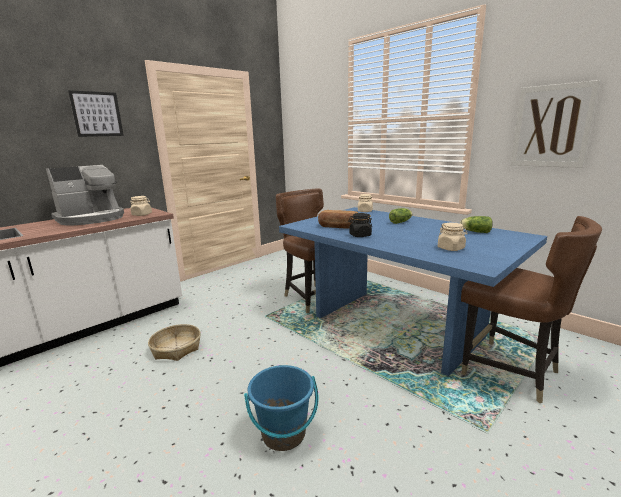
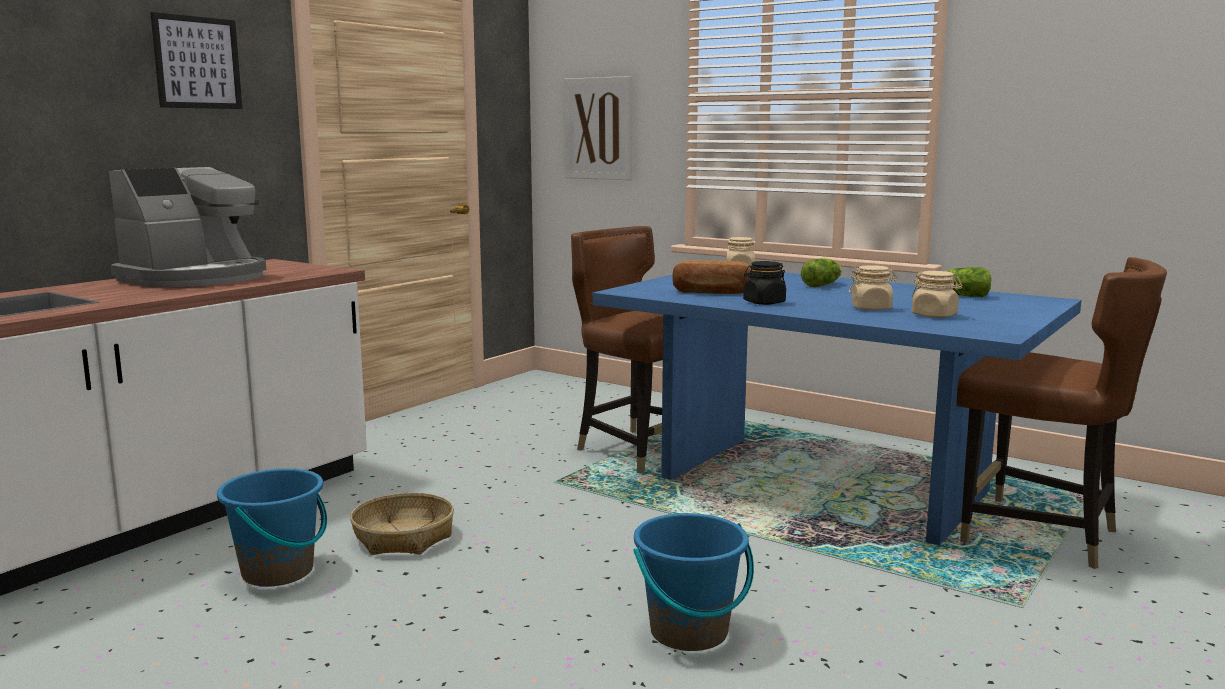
camera: 10 degrees left, 5 degrees down
beige jar [130,196,152,216] -> beige jar moved to [849,265,898,311]
picture [511,80,601,168] -> picture moved to [564,76,633,180]
none -> blue bucket [217,468,327,587]

